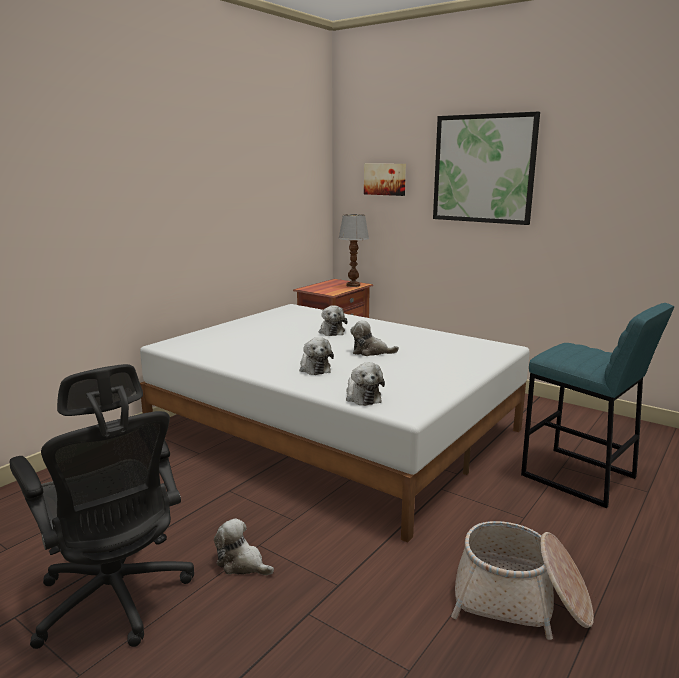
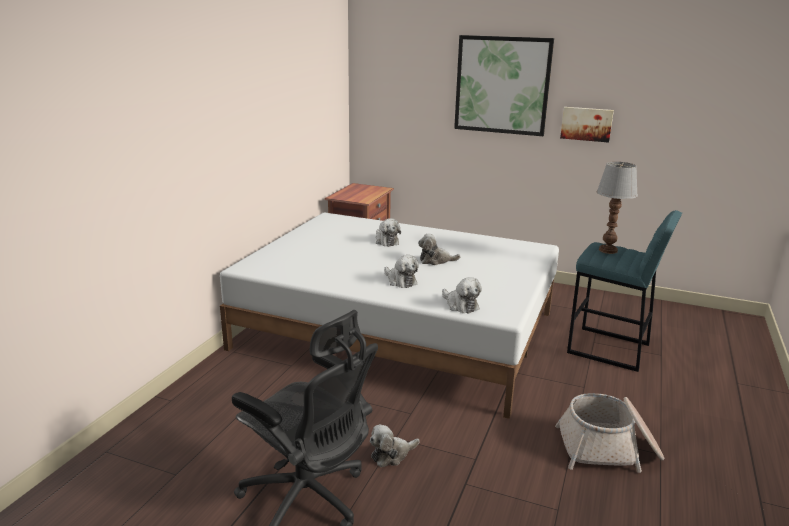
camera: 15 degrees left, 5 degrees up
plush toy [214,518,274,575] -> plush toy turned 45 degrees counterclockwise [370,425,420,467]
table lamp [338,214,369,287] -> table lamp moved to [597,162,638,254]
picture [364,163,406,196] -> picture moved to [560,107,614,143]

